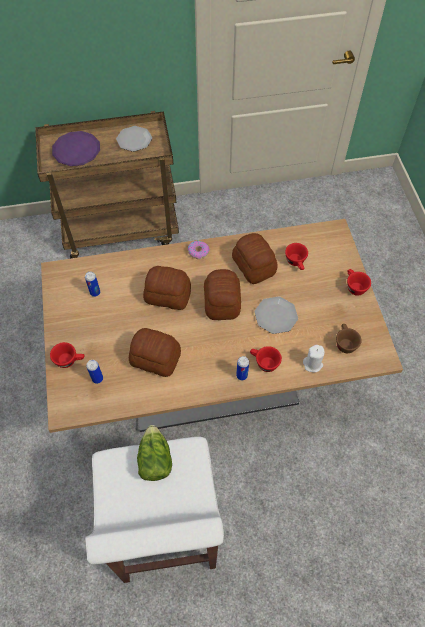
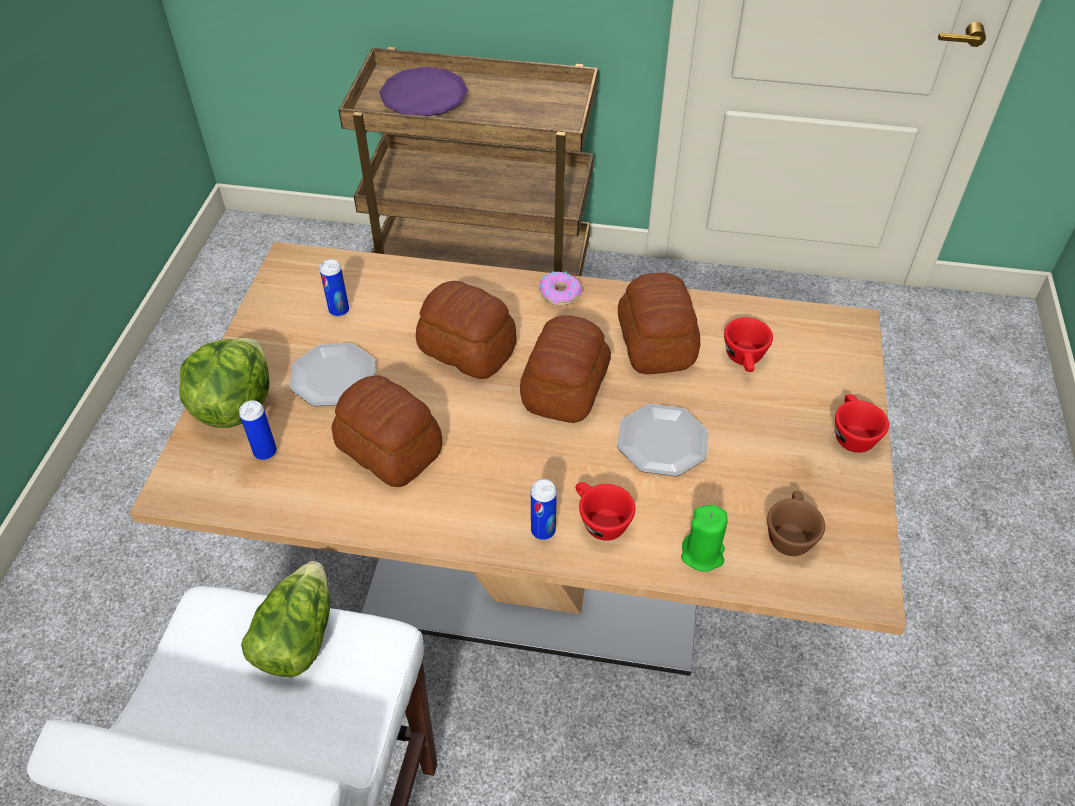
camera: 20 degrees right, 10 degrees down
red cup [50,342,85,368] -> lettuce [179,338,269,428]
plate [116,126,152,152] -> plate moved to [290,343,375,406]
white candle [303,345,325,372] -> green candle [681,505,728,572]

